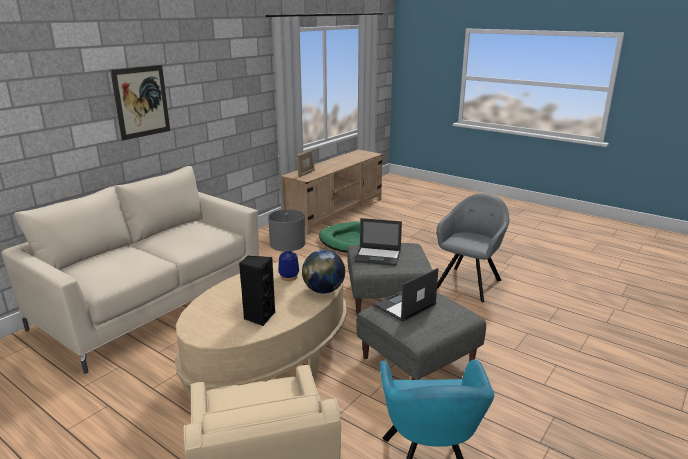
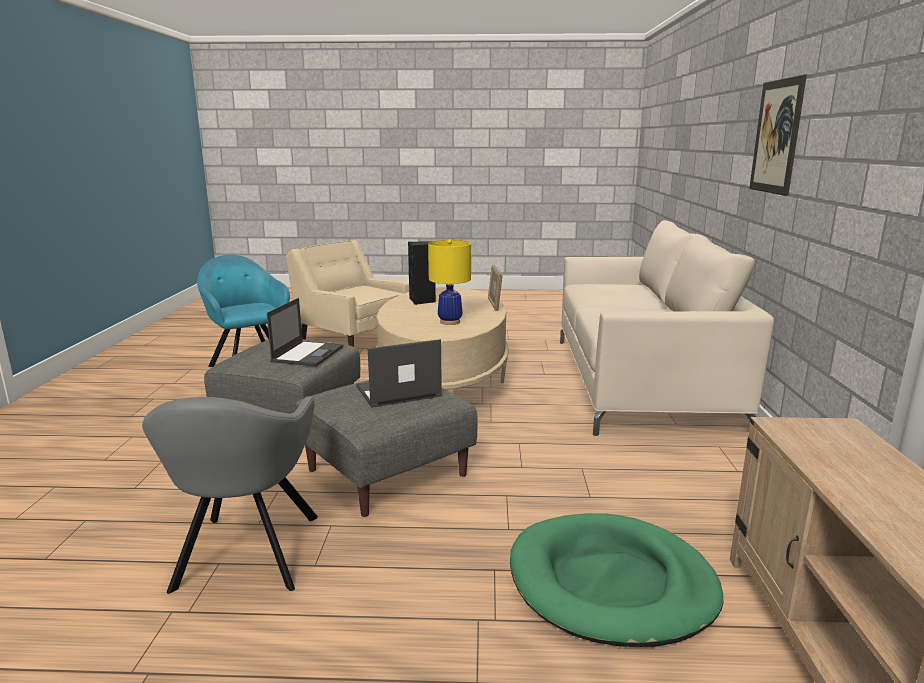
camera: 145 degrees right, 5 degrees down
grey table lamp [268,210,305,281] -> yellow table lamp [428,240,471,325]
picture frame [296,149,315,177] -> picture frame moved to [488,264,503,311]
globe [302,250,345,293] -> none

